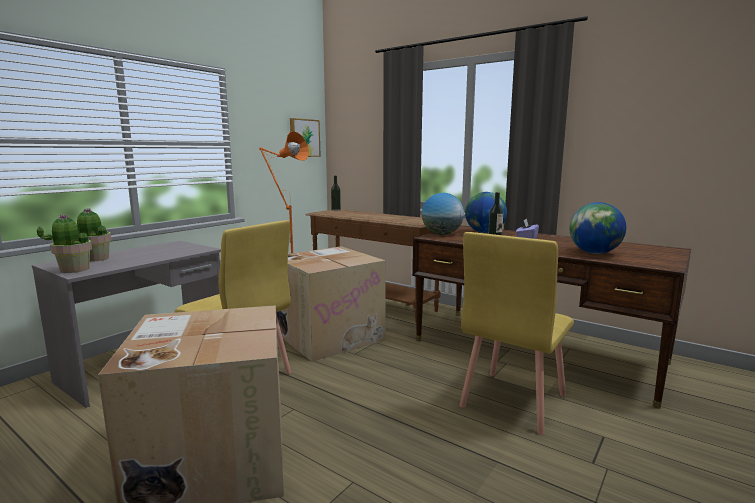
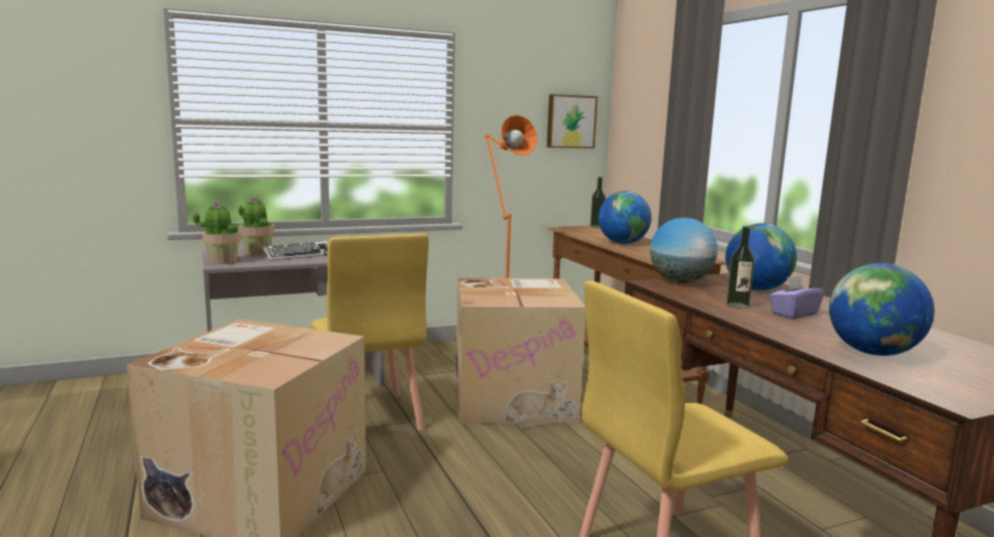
camera: 30 degrees right, 0 degrees up
none -> keyboard [263,241,328,261]
none -> globe [598,191,652,244]

